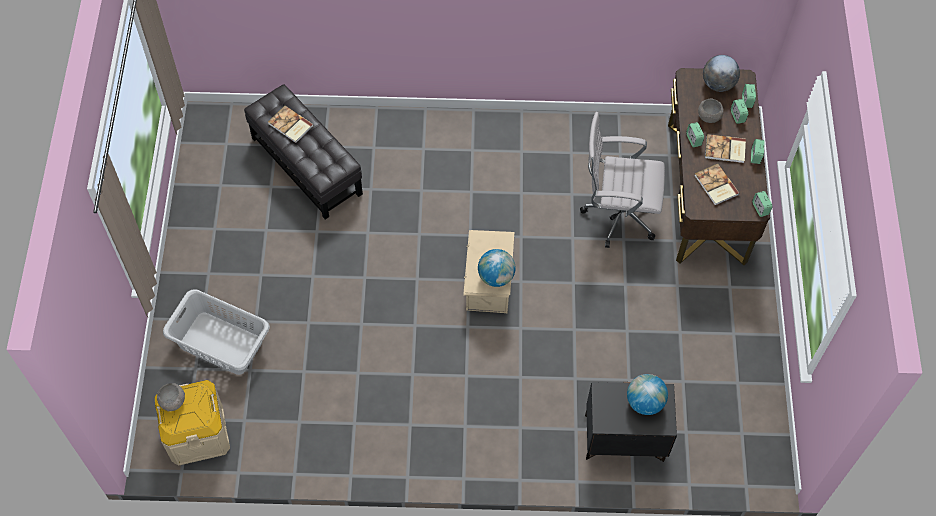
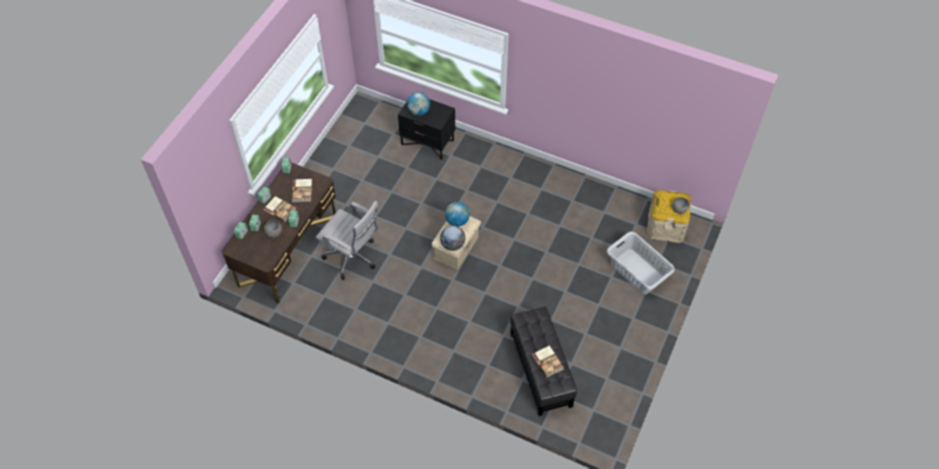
camera: 155 degrees left, 5 degrees down
globe [703,55,740,92] -> globe moved to [440,225,465,251]

